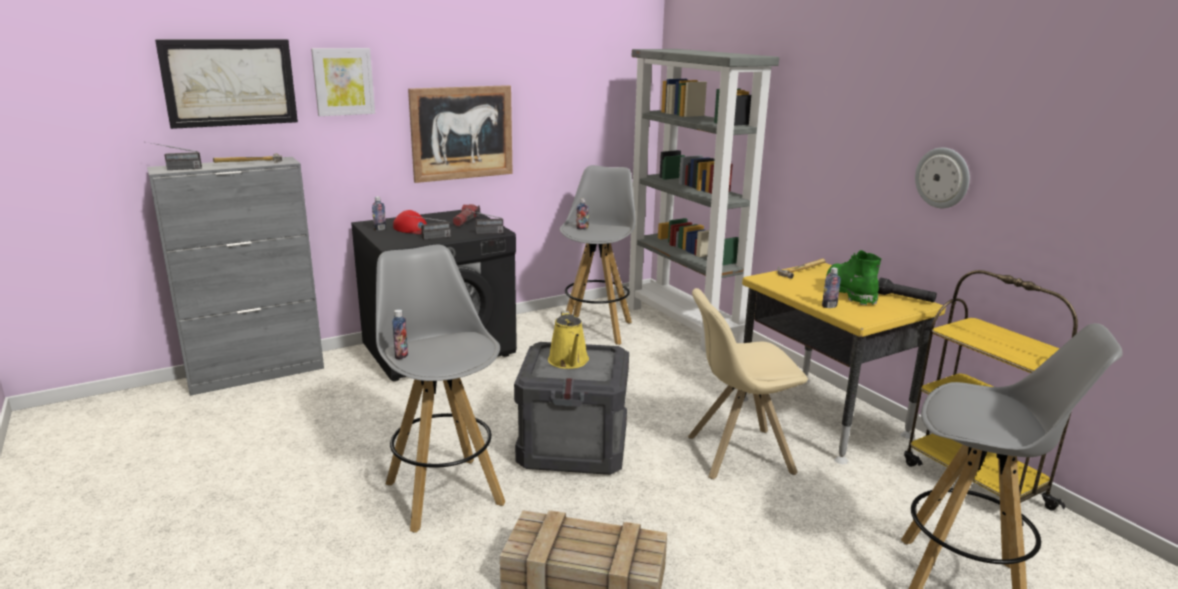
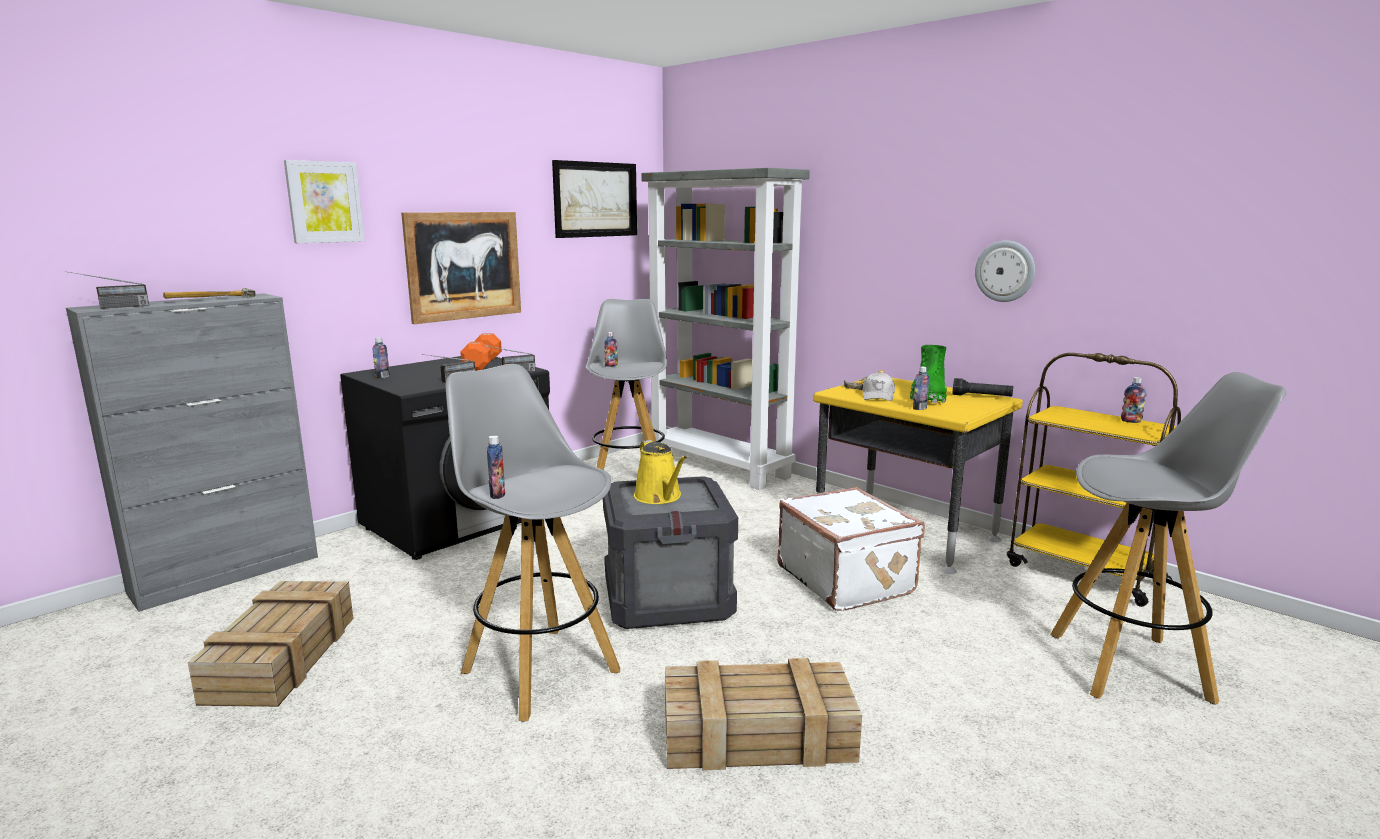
camera: 15 degrees left, 5 degrees down
picture [155,39,298,129] -> picture moved to [552,160,637,238]
red cap [393,210,427,234] -> none
flashlight [453,204,480,226] -> orange dumbbell [460,333,502,371]
beige chair [688,288,808,479] -> white suitcase [778,487,925,611]
green boot [826,250,881,305] -> green boot turned 135 degrees counterclockwise [910,345,947,403]
none -> crate [188,581,353,707]
none -> white cap [862,372,895,401]
none -> bottle [1121,377,1146,423]

